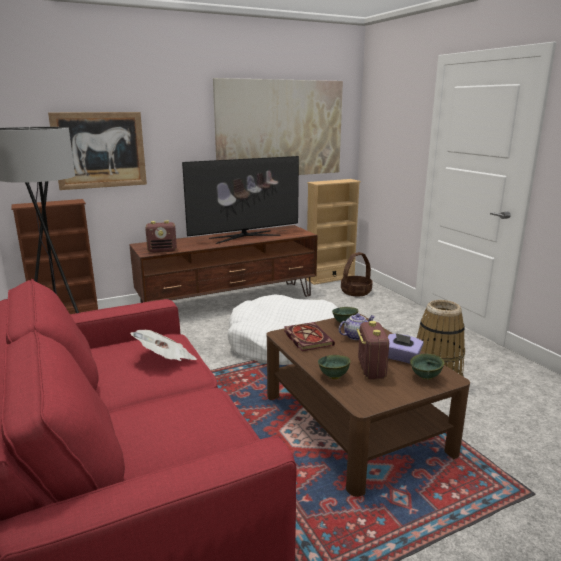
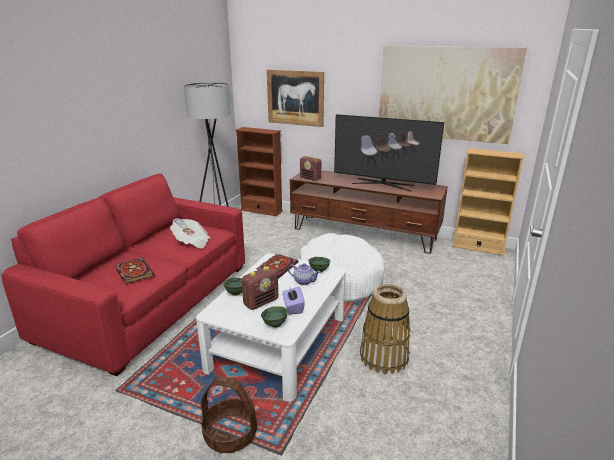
camera: 50 degrees right, 5 degrees up
brown coffee table [267,314,470,497] -> white coffee table [196,254,346,402]
basket [341,252,372,296] -> basket moved to [201,376,257,453]
none -> book [115,258,155,284]

